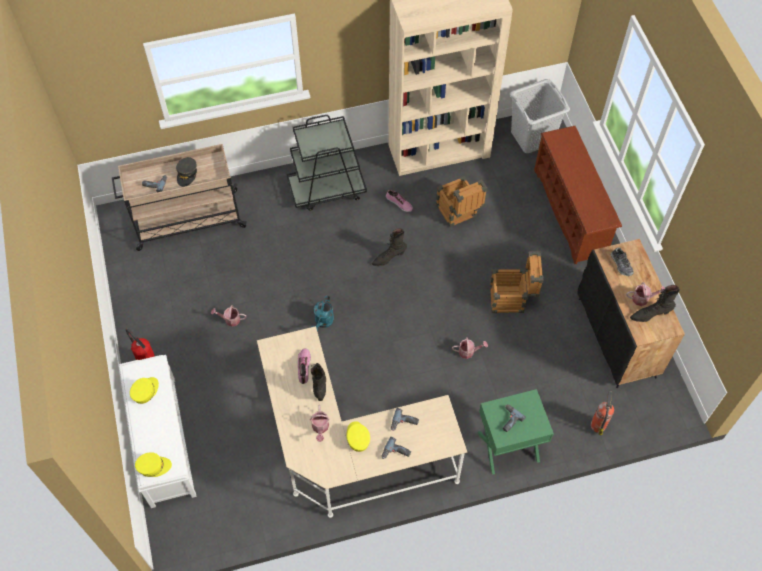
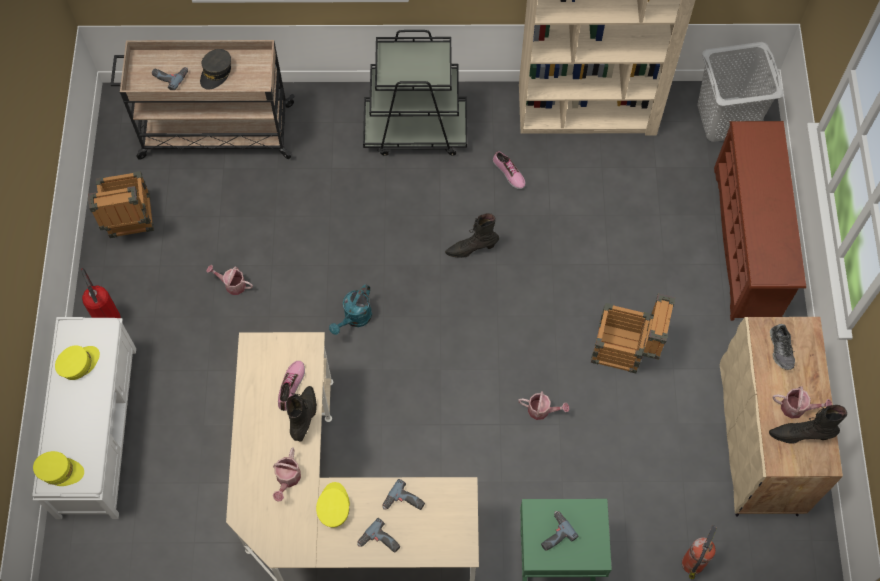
camera: 15 degrees right, 5 degrees up
crate [436,176,487,227] -> crate moved to [88,171,154,238]
black cabinet [577,239,685,388] -> beige cabinet [720,317,843,517]

